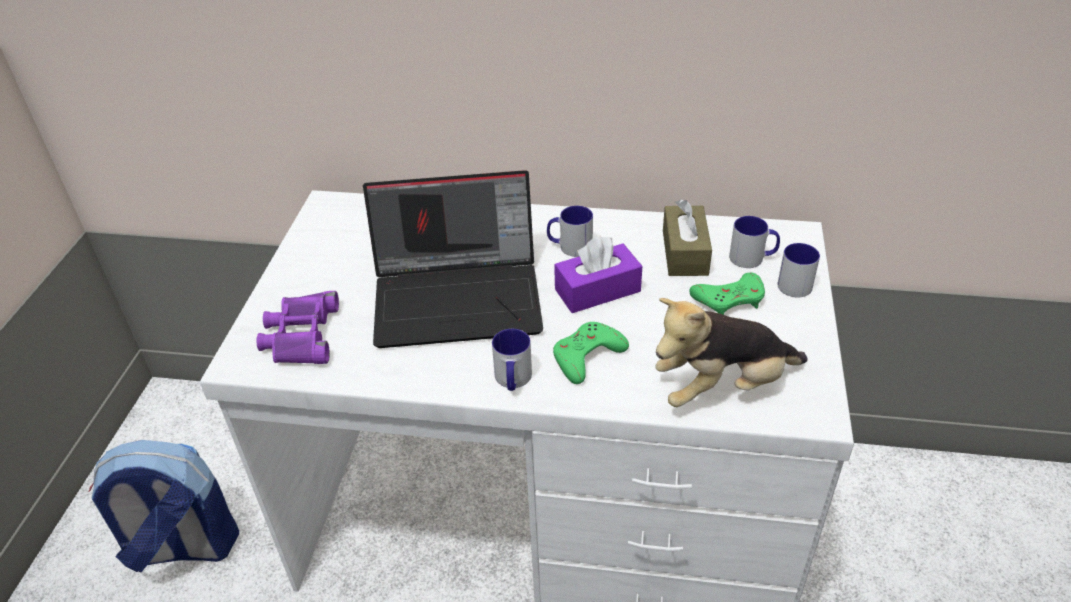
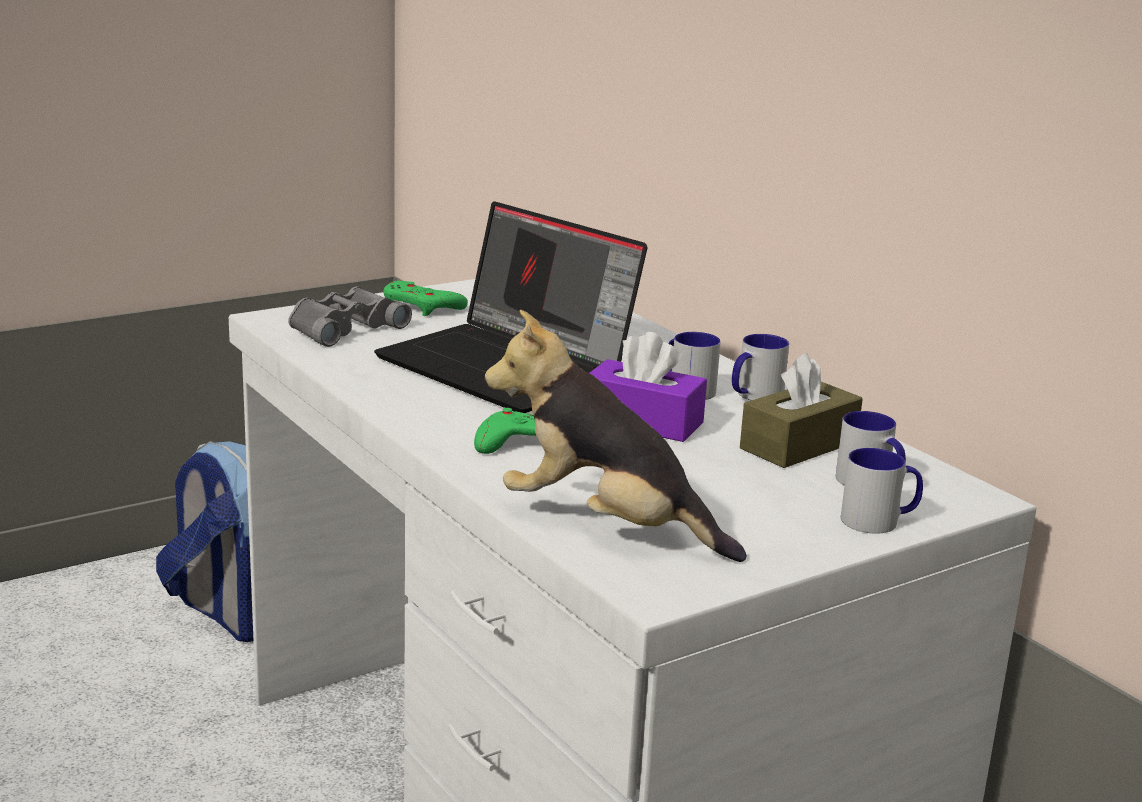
camera: 45 degrees right, 20 degrees down
purple binoculars [256,291,339,364] -> grey binoculars [288,287,412,347]
mug [492,329,532,391] -> mug moved to [732,334,789,400]
green game controller [689,272,765,315] -> green game controller moved to [383,280,468,316]

